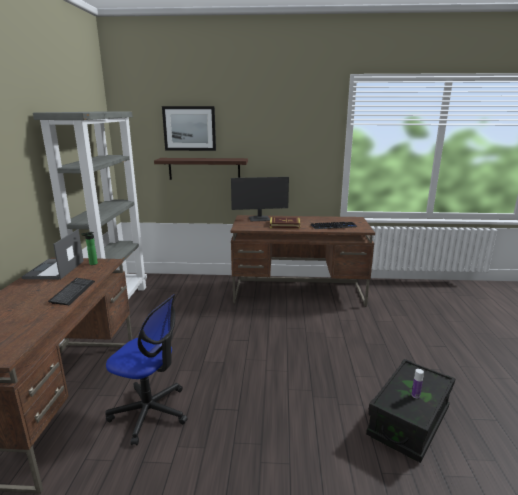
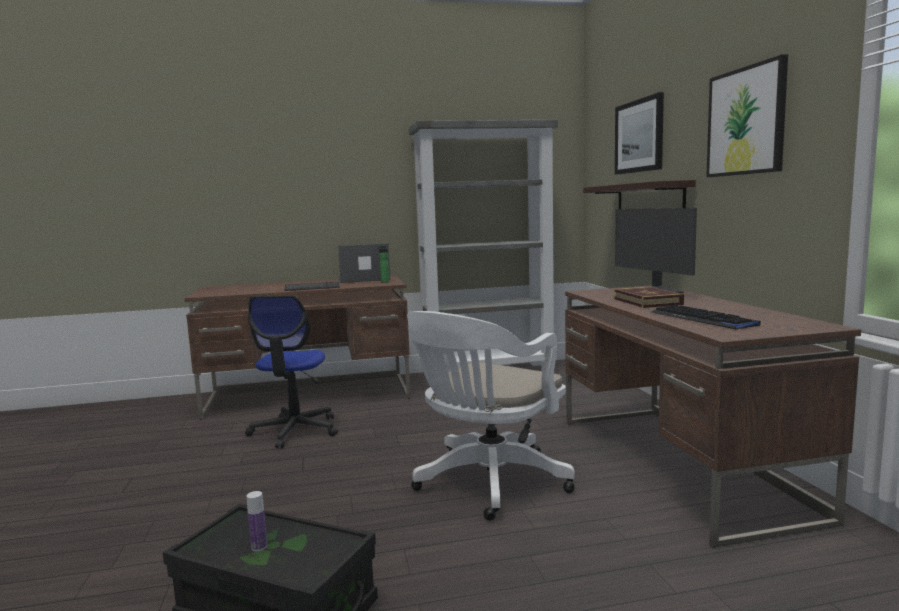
camera: 75 degrees right, 10 degrees down
none -> white office chair [407,311,575,521]
none -> picture [706,54,788,177]

